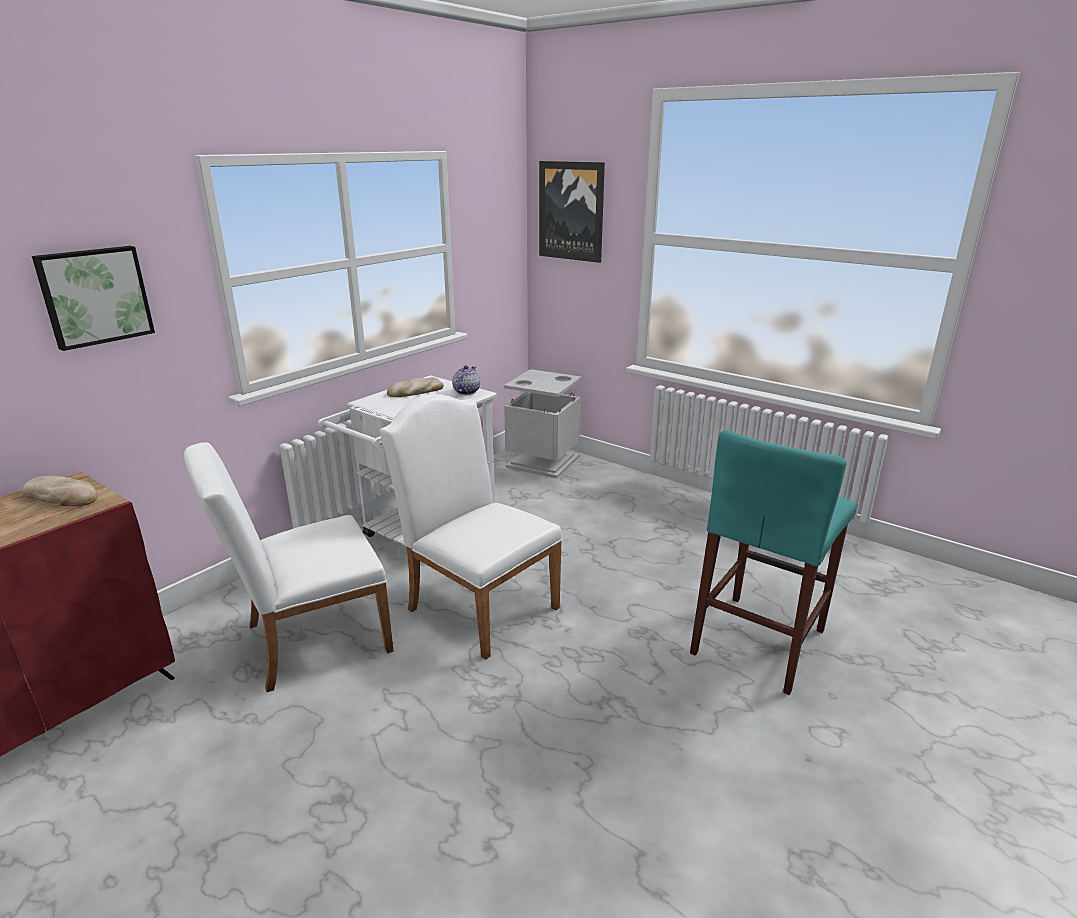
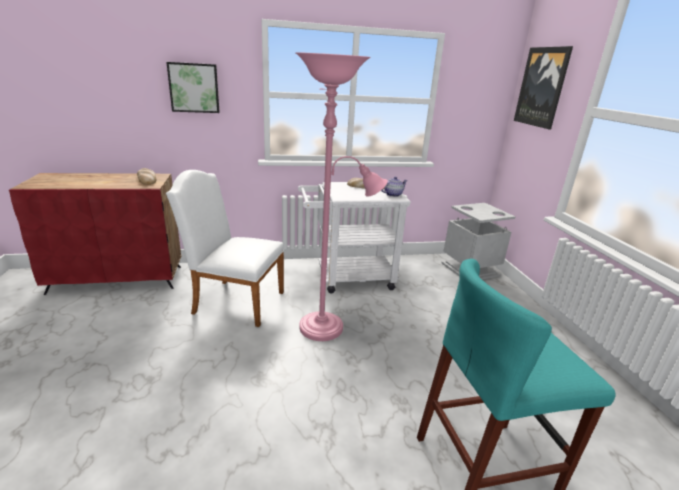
camera: 40 degrees right, 0 degrees up
white chair [379,394,563,659] -> pink floor lamp [295,52,388,341]

